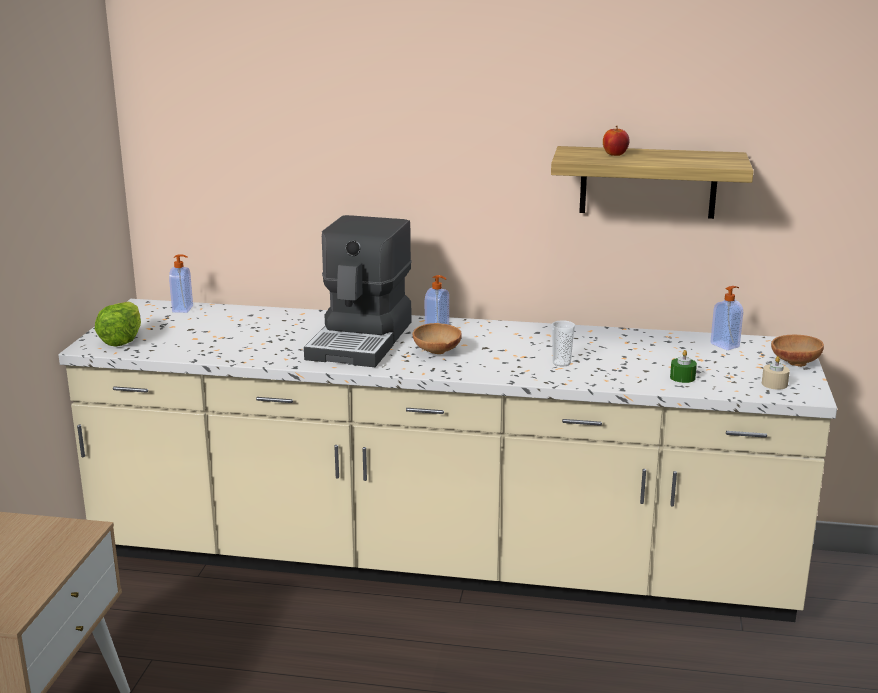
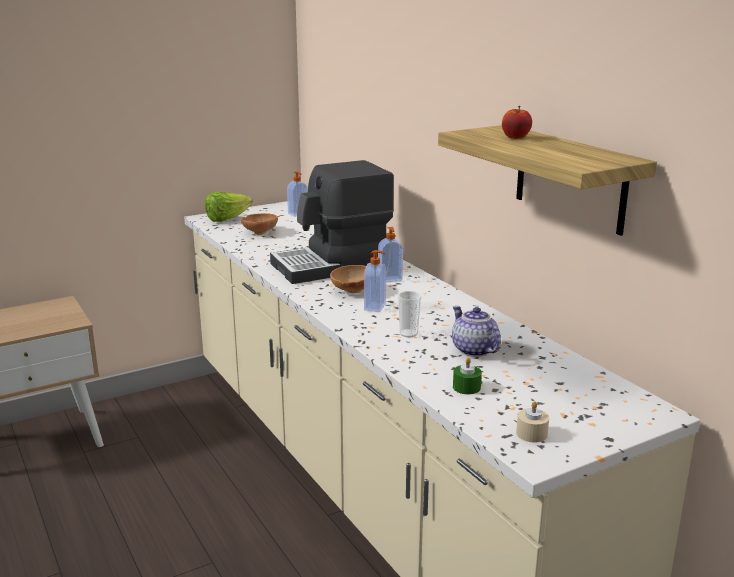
camera: 50 degrees right, 0 degrees up
soap dispenser [710,286,743,350] -> soap dispenser moved to [364,250,386,312]
brown bowl [771,335,824,367] -> brown bowl moved to [241,213,278,235]
none -> teapot [452,306,501,357]

